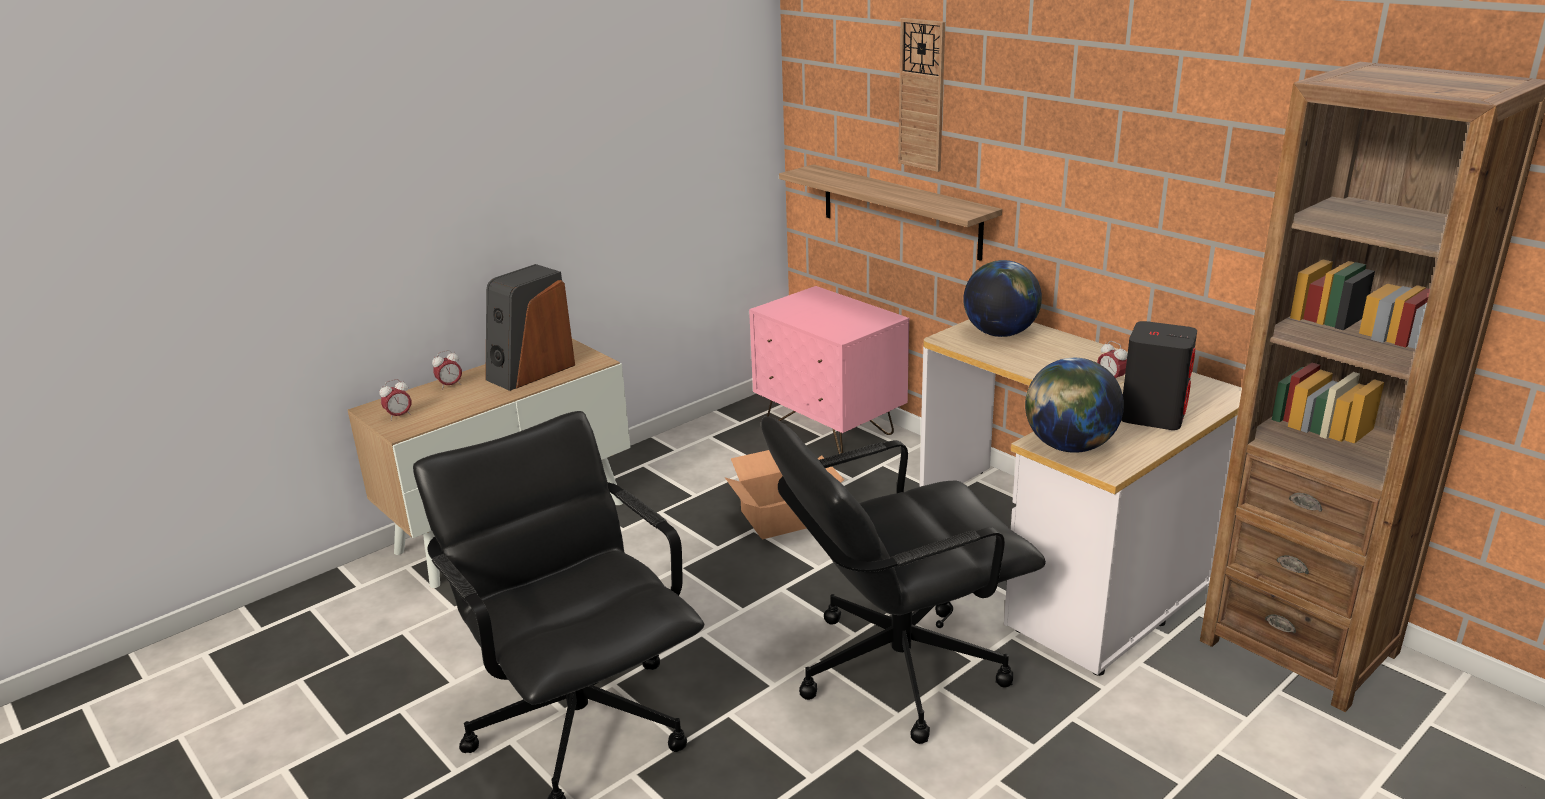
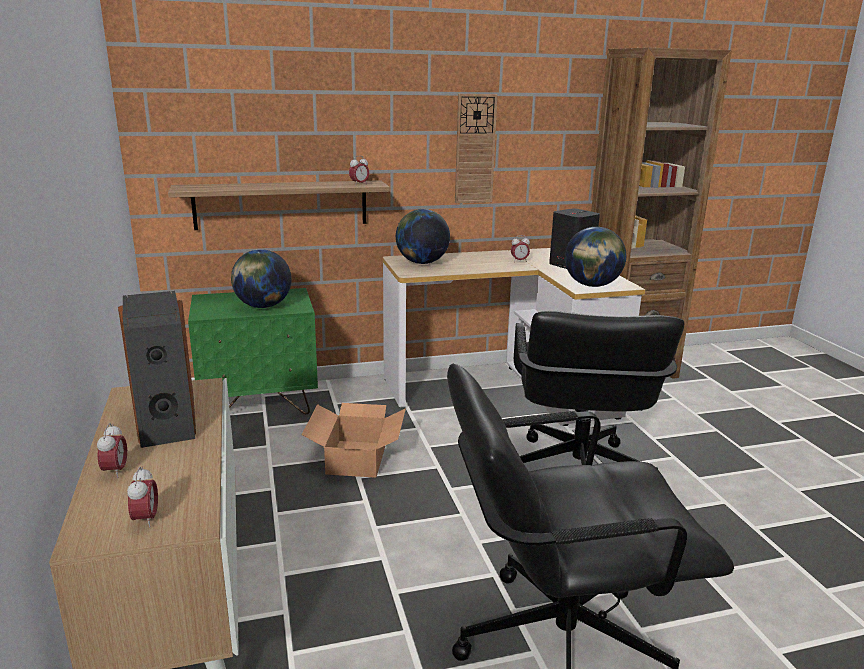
camera: 65 degrees left, 5 degrees down
pink nightstand [749,286,909,454] -> green nightstand [188,288,318,414]
wall clock [898,18,945,172] -> wall clock moved to [455,94,498,203]
none -> globe [231,249,292,308]
none -> alarm clock [349,156,369,186]

